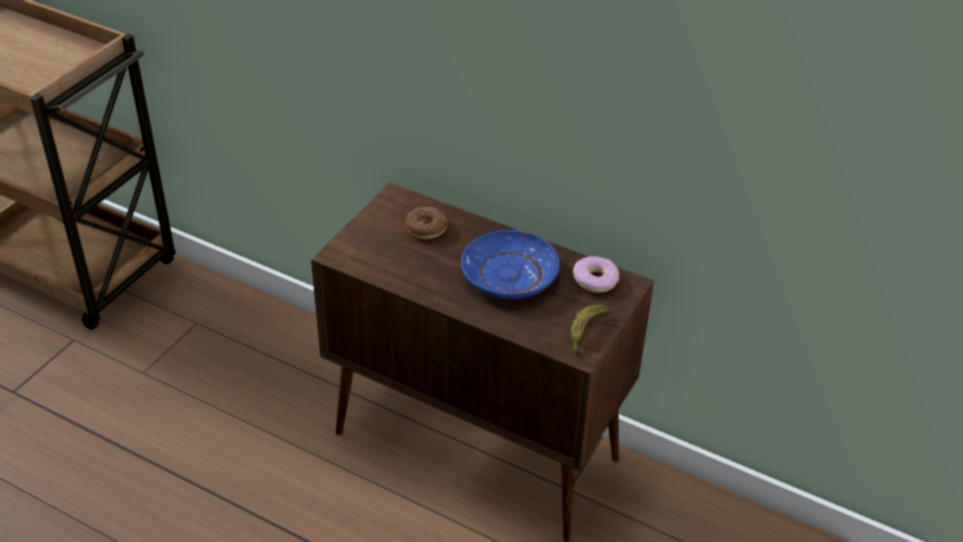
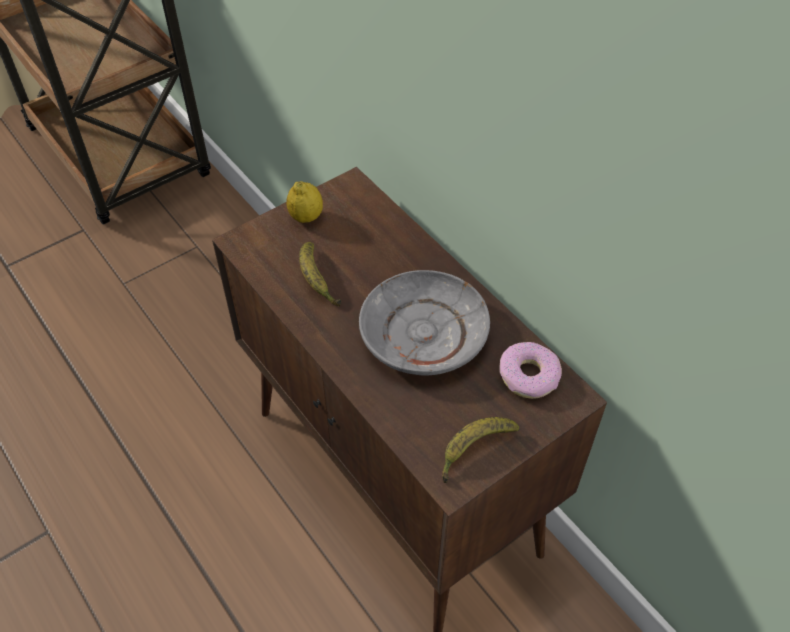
camera: 25 degrees right, 10 degrees up
donut [404,207,448,239] -> none
blue plate [461,230,560,299] -> grey plate [359,270,490,376]
none -> lemon [286,181,323,223]
none -> banana [299,242,341,306]

